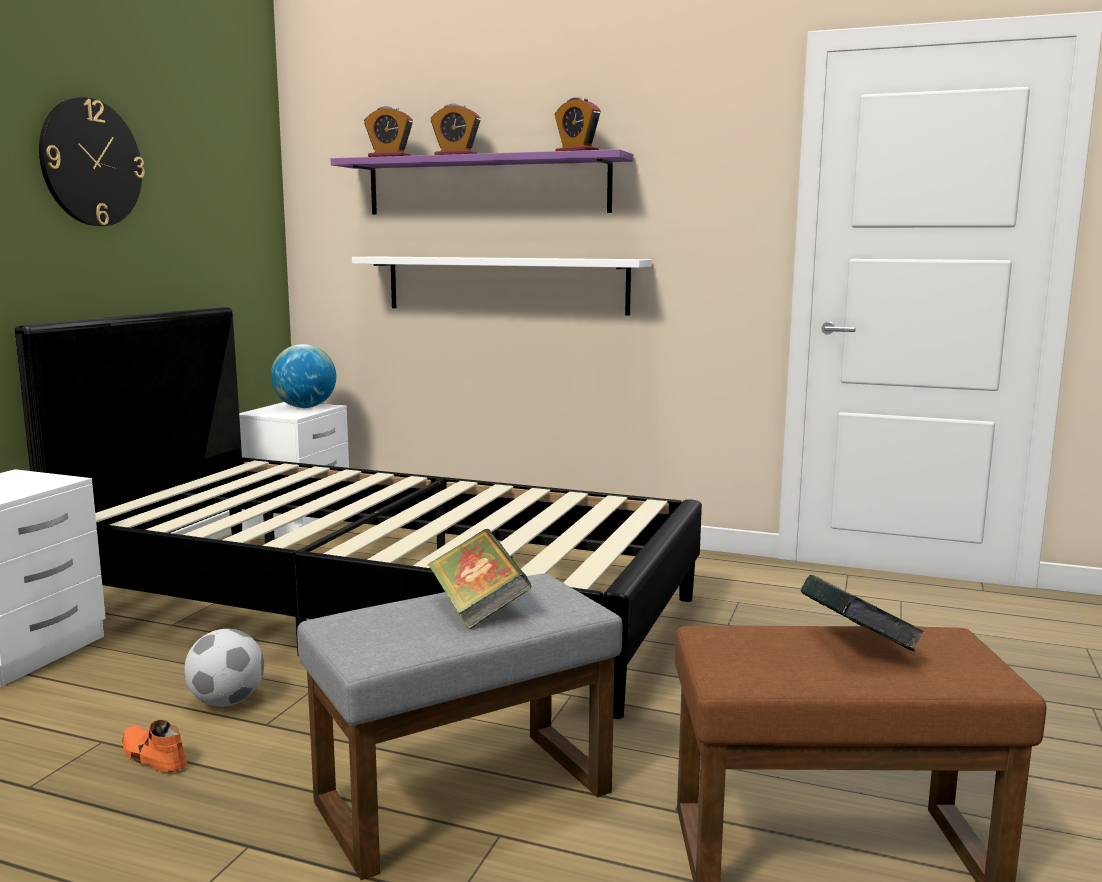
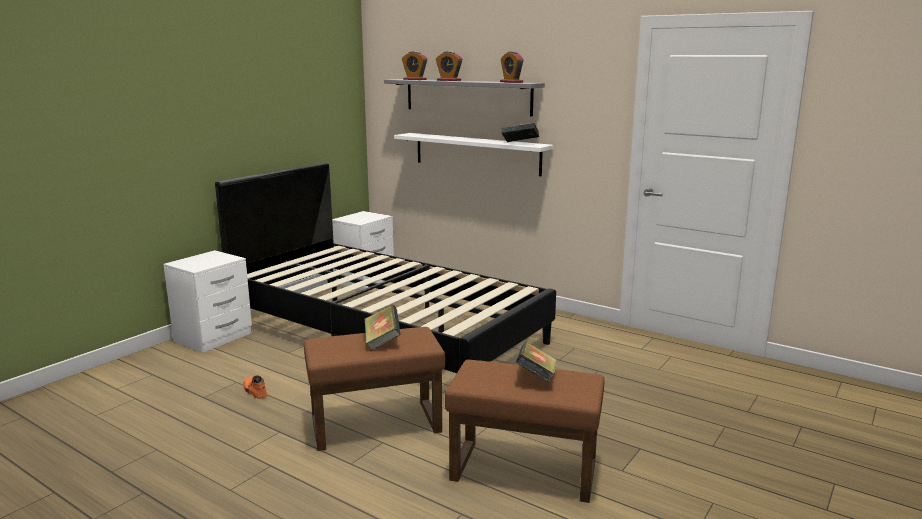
camera: 15 degrees right, 5 degrees up
wall clock [39,97,145,226] -> none
football [184,629,264,707] -> none
globe [271,344,336,408] -> none
grey ottoman [297,573,622,880] -> brown ottoman [304,327,445,451]
purple shelf [331,149,633,215] -> grey shelf [384,79,545,116]
none -> book [501,123,539,142]

